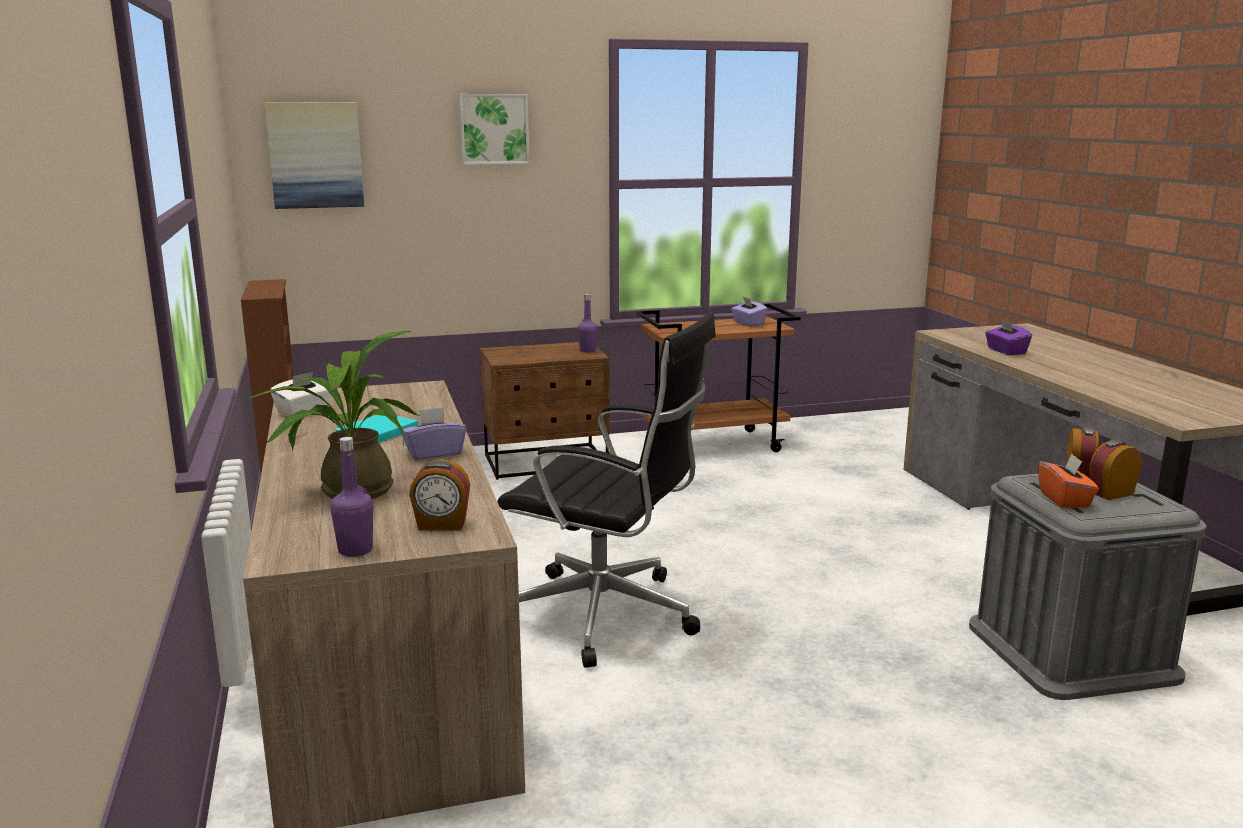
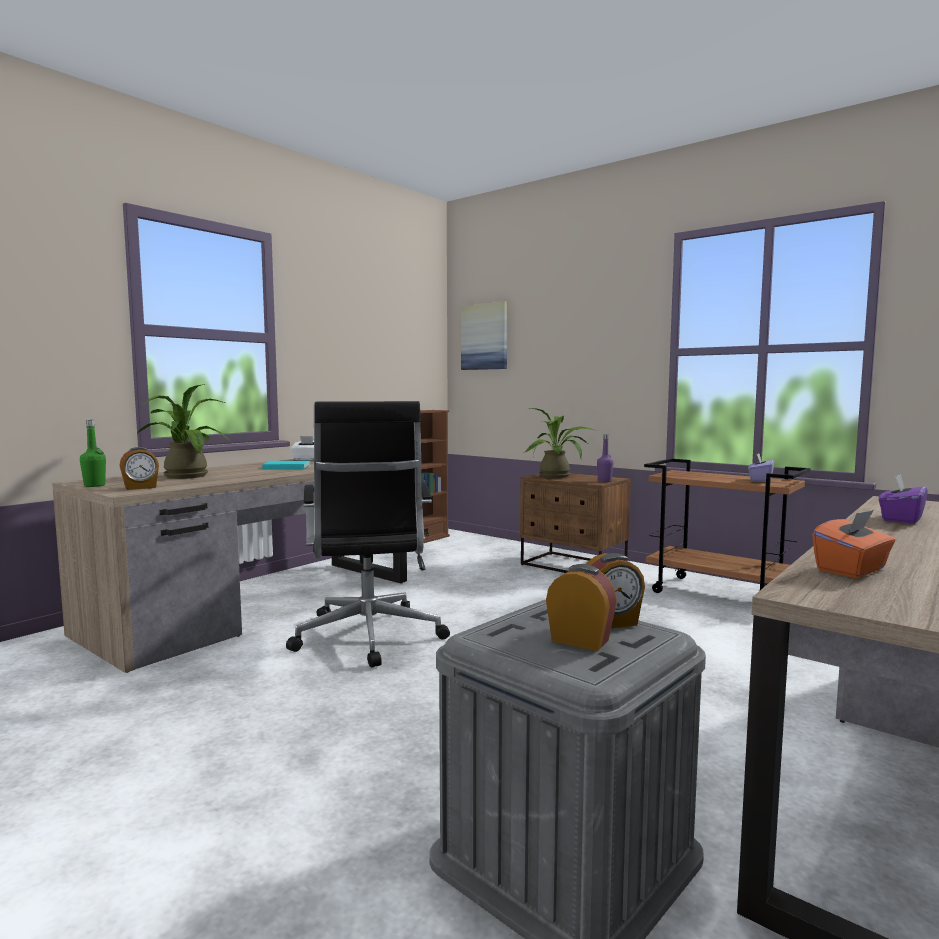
camera: 55 degrees right, 10 degrees down
purple bottle [330,437,373,557] -> green bottle [80,420,106,487]
purple tissue box [402,407,466,460] -> none
alarm clock [409,459,470,530] -> alarm clock turned 90 degrees counterclockwise [120,447,159,490]
picture [459,94,529,165] -> none
orange tissue box [1038,454,1099,508] -> orange tissue box moved to [812,510,895,578]
none -> potted plant [525,408,597,478]

